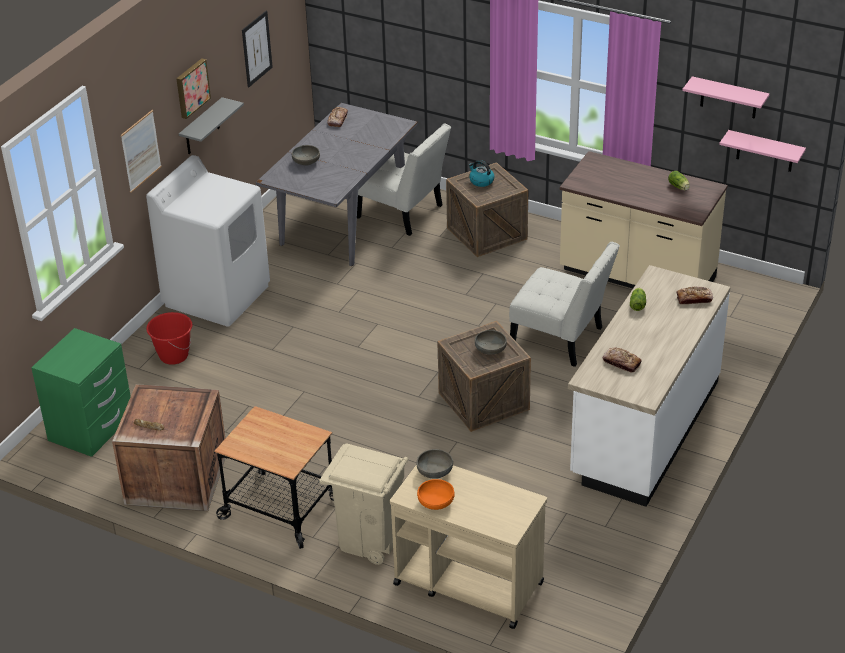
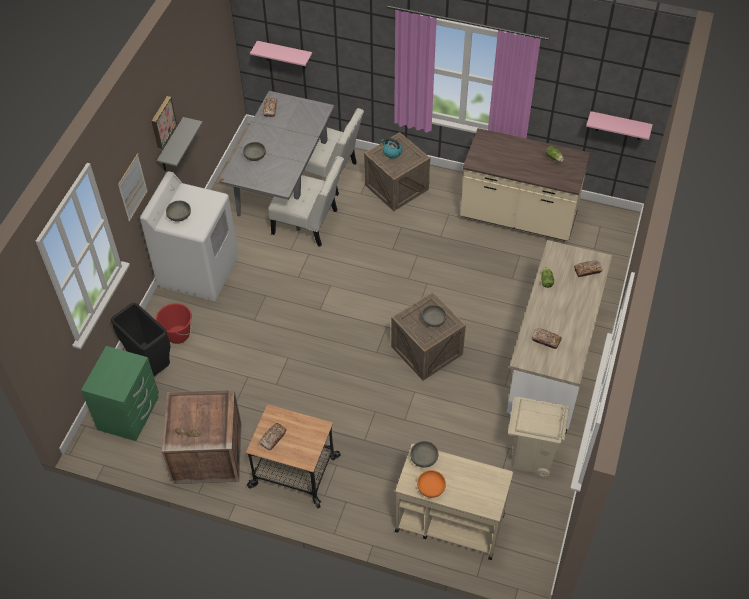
camera: 10 degrees left, 15 degrees up
picture [242,11,273,87] -> none
beige trash can [319,443,408,565] -> beige trash can moved to [508,397,570,477]
white chair [509,242,620,367] -> white chair moved to [268,156,344,247]
pink shelf [682,76,770,119] -> pink shelf moved to [250,41,312,68]
none -> black trash can [111,303,171,376]
none -> grey bowl [166,201,191,222]
none -> bread [259,423,287,450]

